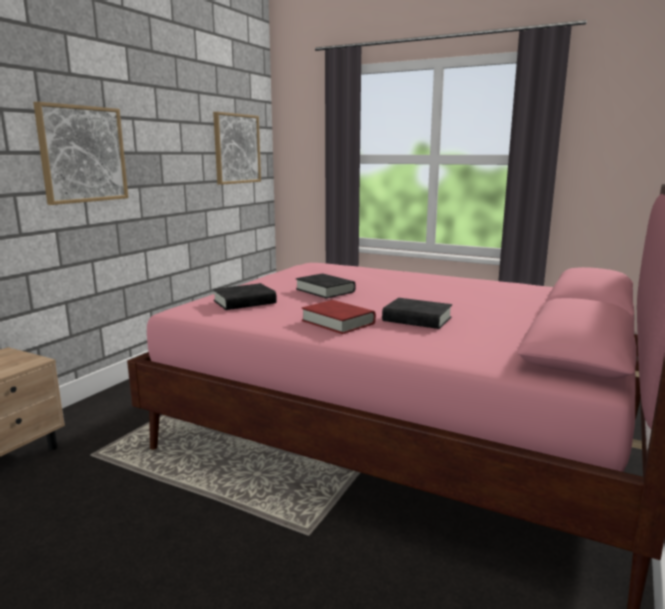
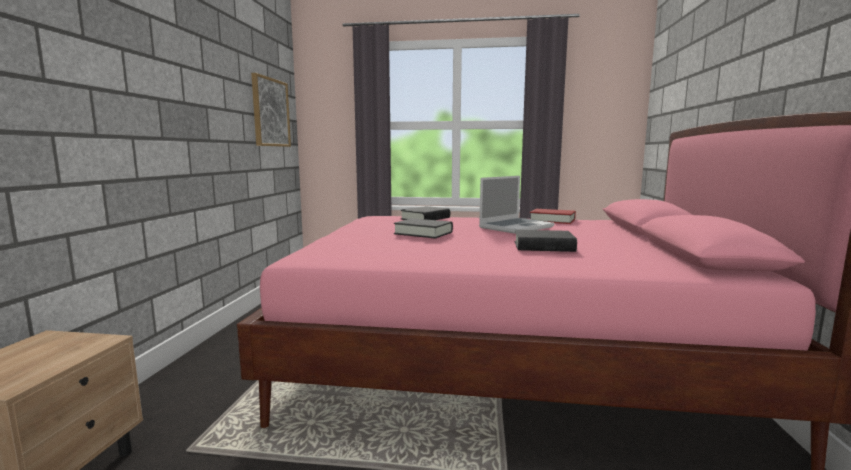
camera: 20 degrees left, 5 degrees down
picture [33,102,128,205] -> none
black book [213,283,277,310] -> black book moved to [400,206,450,220]
red book [301,300,376,334] -> red book moved to [530,209,576,224]
none -> laptop [479,176,555,234]

